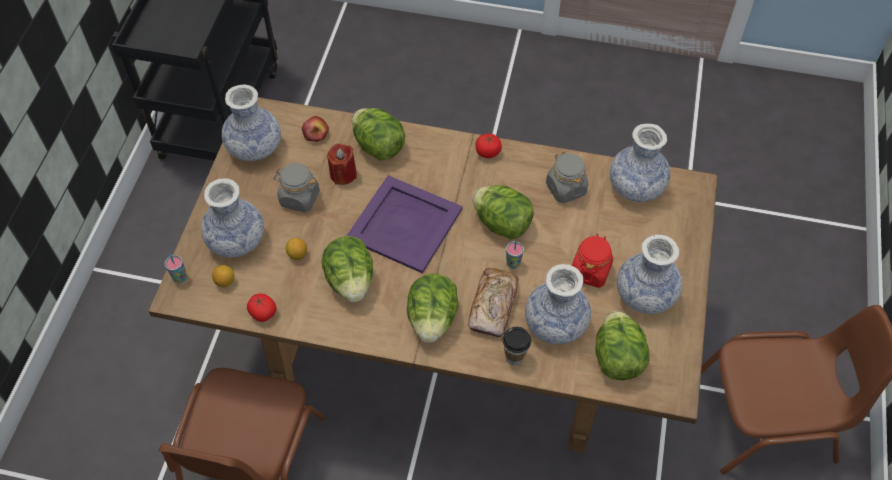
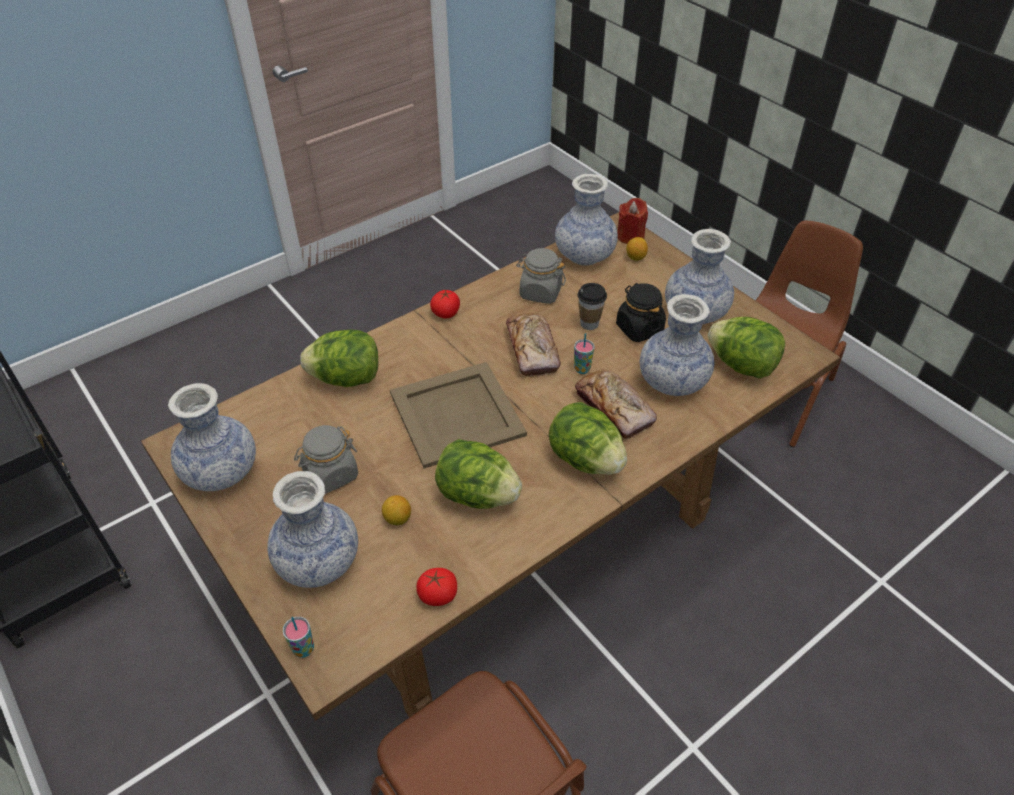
camera: 50 degrees left, 10 degrees down
lemon [212,265,234,287] -> lemon moved to [626,237,648,261]
apple [302,116,329,142] -> none
red candle [327,144,357,185] -> red candle moved to [618,198,648,244]
purple tray [346,175,463,274] -> beige tray [390,362,527,468]
lettuce [472,185,534,240] -> bread [506,313,561,377]
cup [503,327,531,365] -> cup moved to [578,283,607,330]
red jar [572,234,613,288] -> black jar [616,283,666,342]

